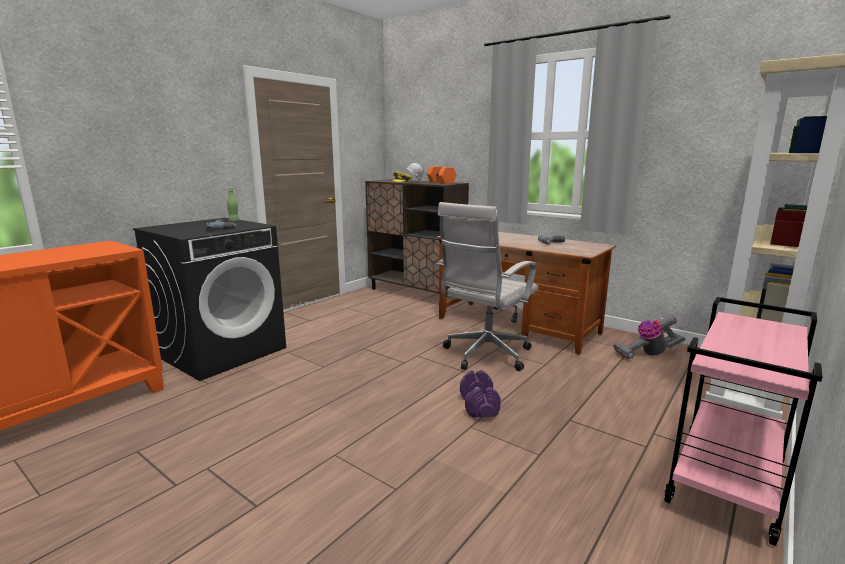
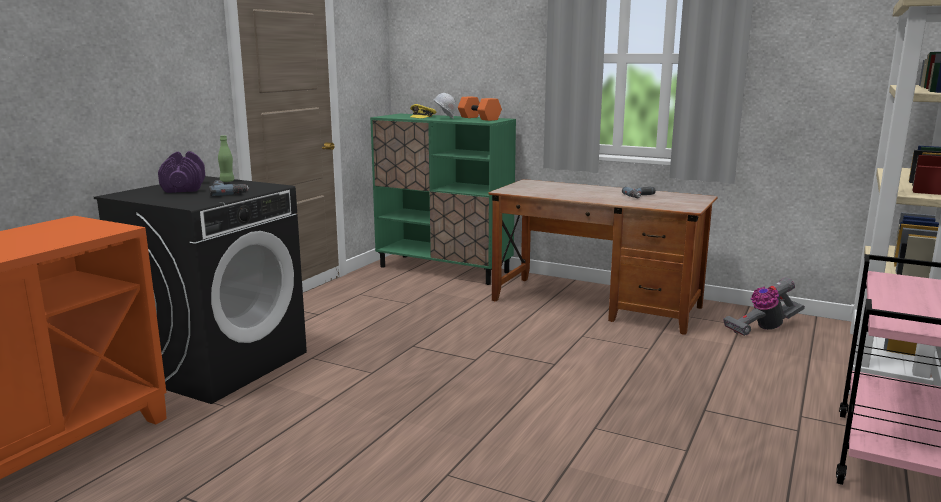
camera: 10 degrees left, 0 degrees up
brown cabinet [365,179,469,294] -> green cabinet [370,114,516,285]
white office chair [437,202,538,371] -> none
purple dumbbell [460,370,501,418] -> purple dumbbell moved to [158,151,205,193]

